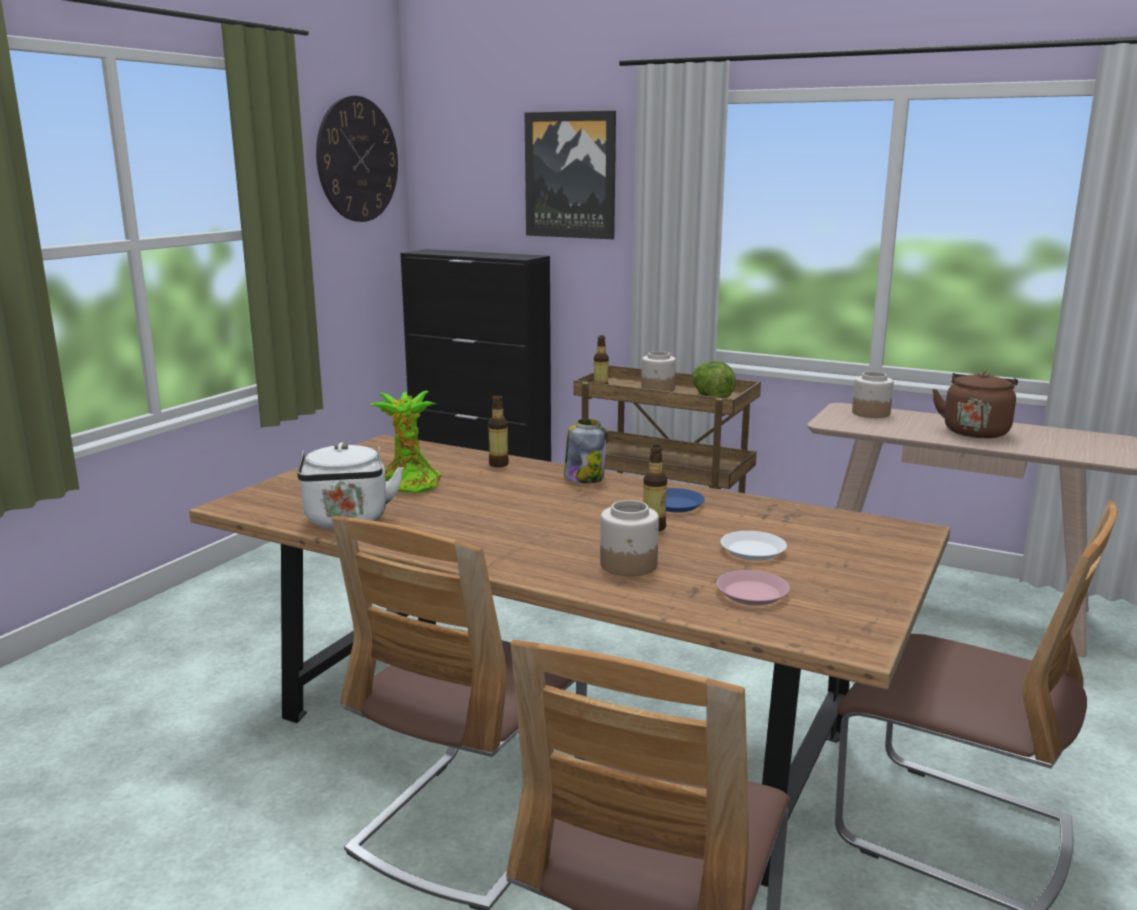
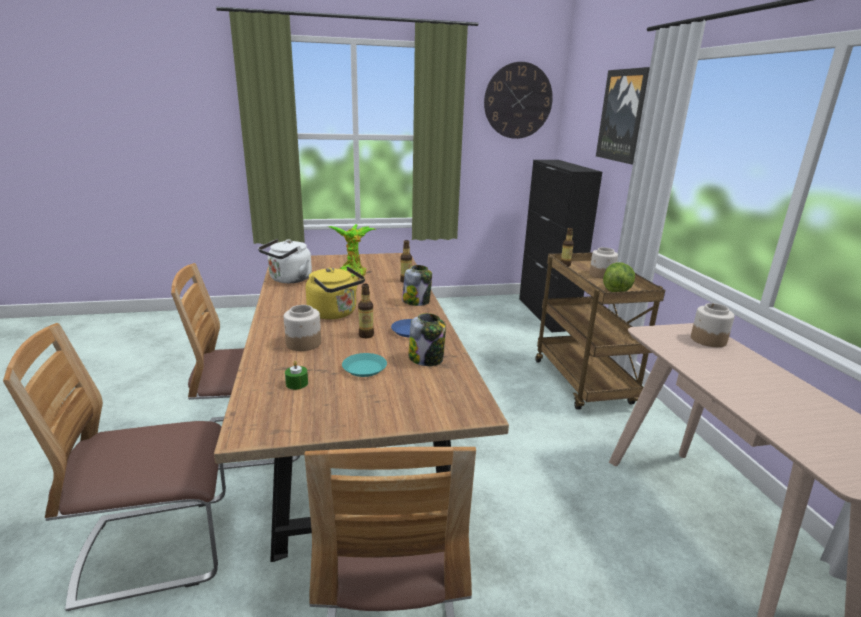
camera: 50 degrees right, 5 degrees up
pink plate [716,570,790,606] -> green candle [285,361,308,390]
white plate [721,531,787,561] -> turquoise plate [342,353,387,377]
brown kettle [932,372,1018,438] -> none
none -> yellow kettle [306,266,365,319]
none -> jar [408,313,446,366]

